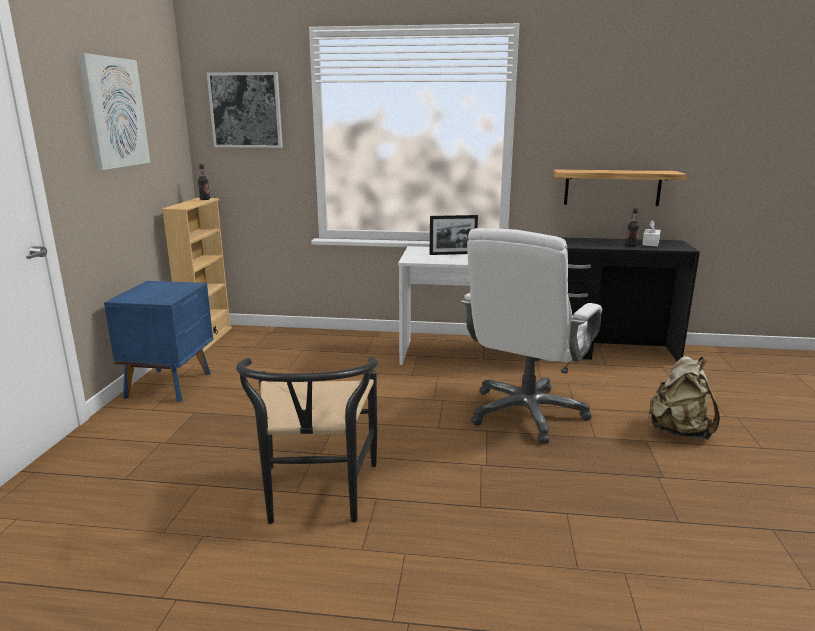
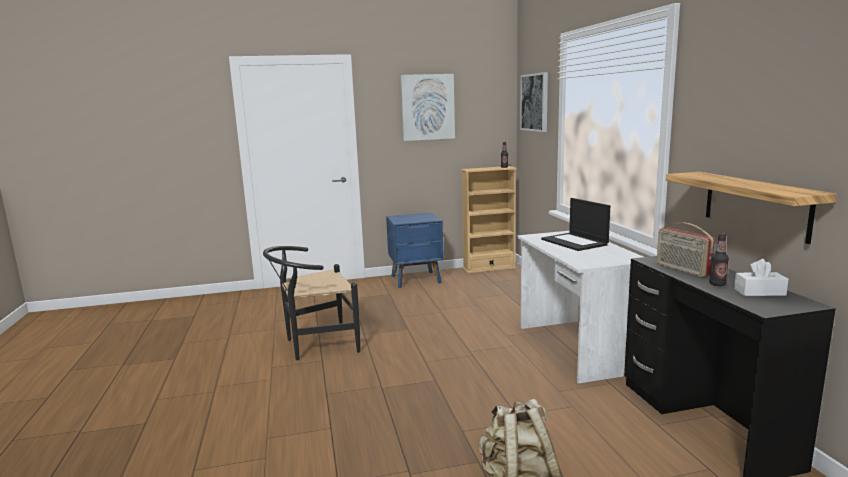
camera: 70 degrees right, 5 degrees down
picture frame [430,215,478,255] -> laptop [541,198,610,251]
white office chair [461,228,602,444] -> none
none -> radio [657,222,715,277]

